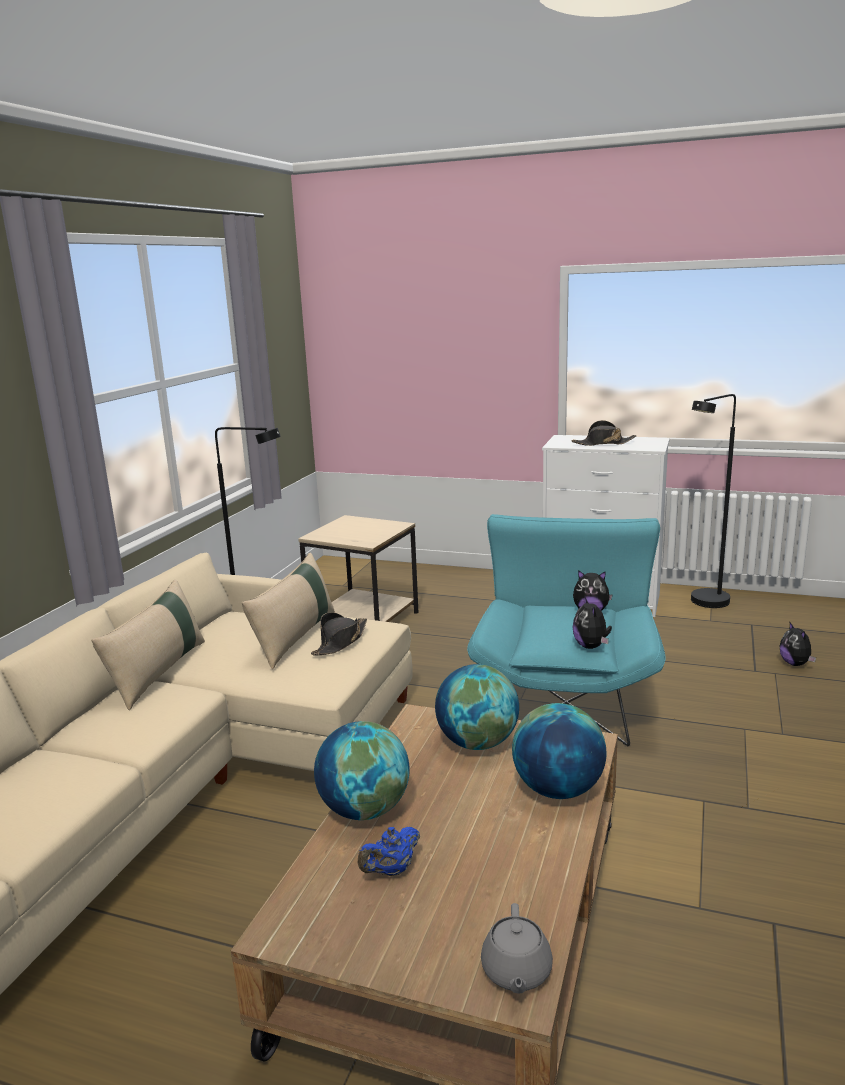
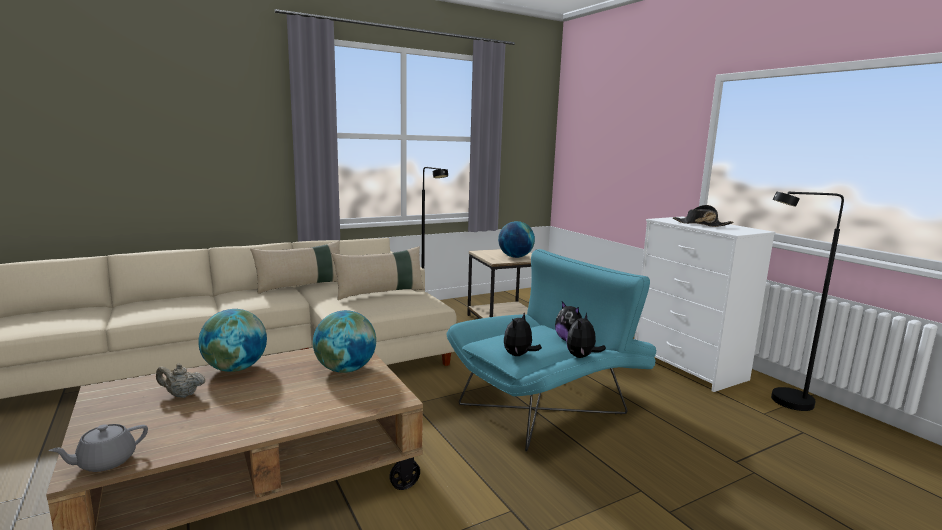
camera: 40 degrees right, 5 degrees down
black hat [311,612,367,656] -> none
blue teapot [357,827,420,876] -> beige teapot [156,364,206,398]
globe [512,703,606,799] -> globe moved to [498,221,535,258]
plush toy [780,623,816,666] -> plush toy moved to [566,313,606,358]

